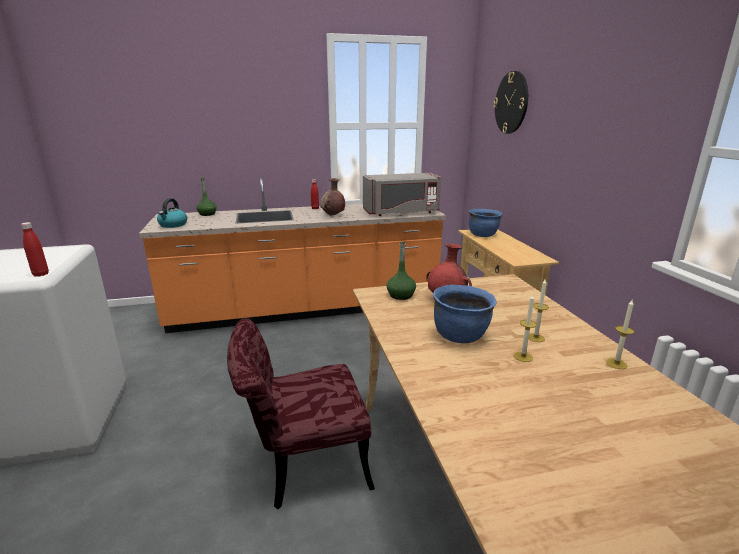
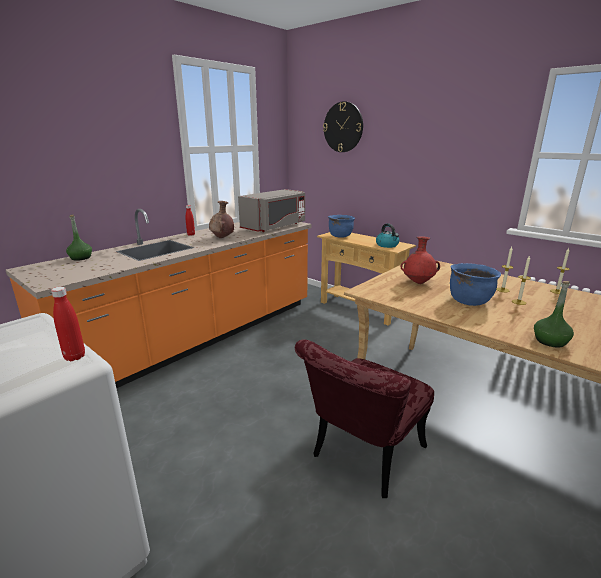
camera: 35 degrees left, 0 degrees up
kettle [157,198,187,228] -> kettle moved to [376,223,399,248]
green bottle [387,242,416,300] -> green bottle moved to [534,281,574,348]

